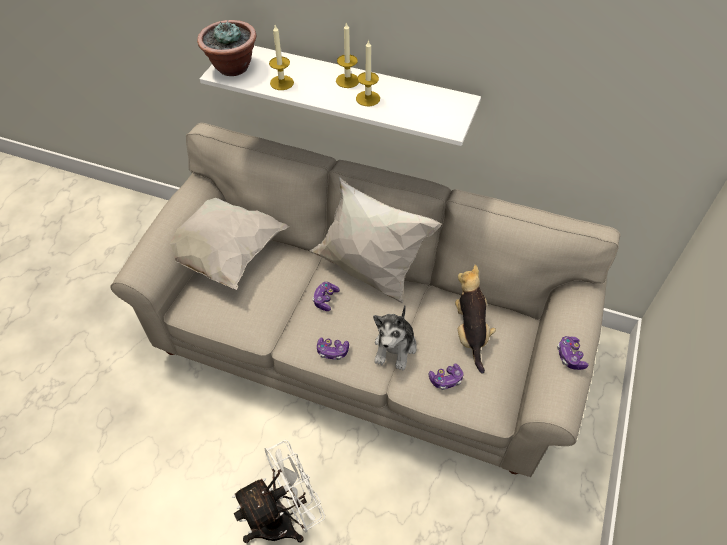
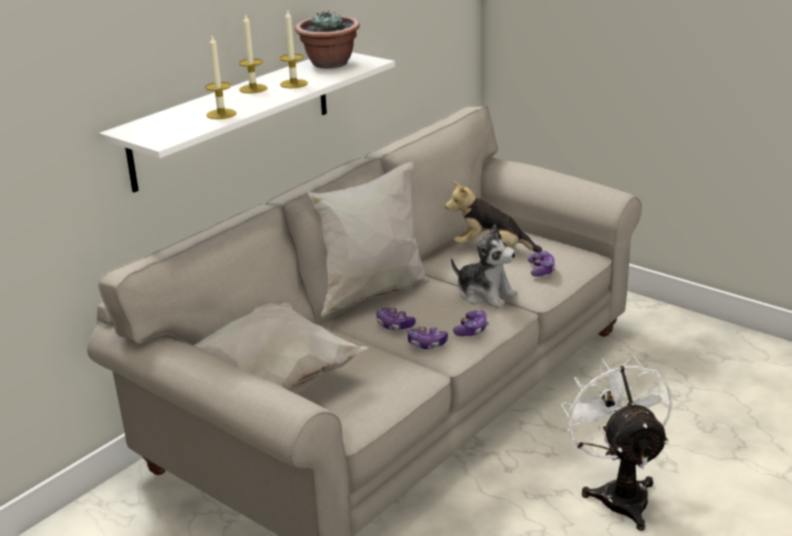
camera: 70 degrees left, 25 degrees down
potted plant [197,20,256,76] -> potted plant moved to [295,11,360,69]
game controller [557,336,589,370] -> game controller moved to [408,326,448,349]

